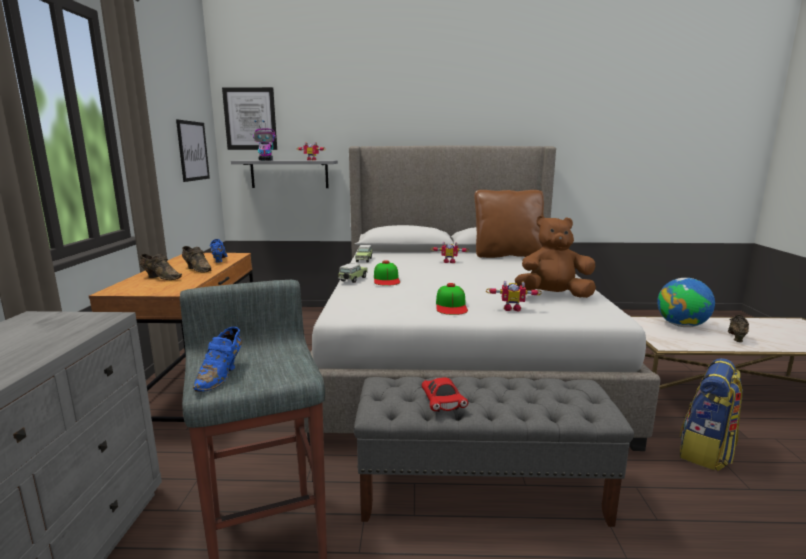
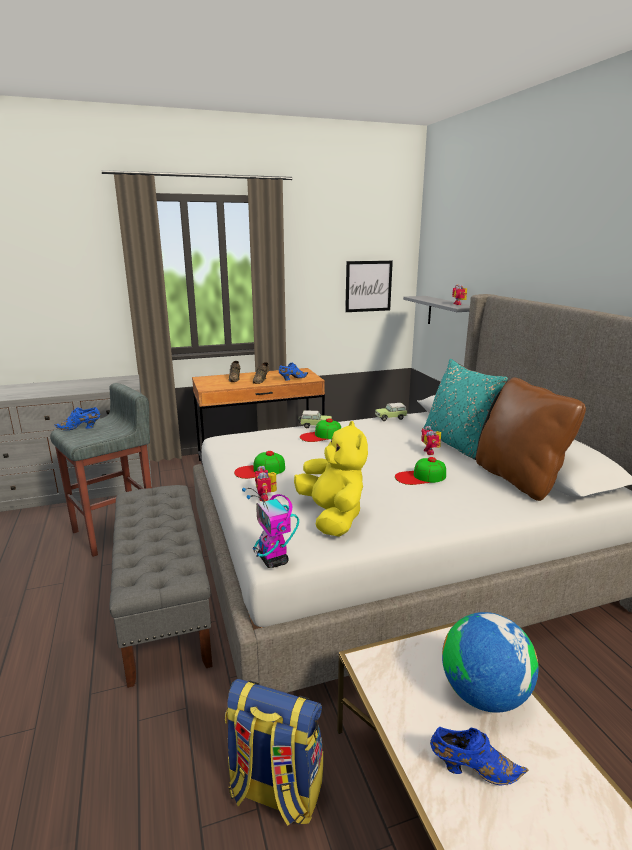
camera: 70 degrees right, 5 degrees up
picture [222,87,277,150] -> none
toy robot [253,120,276,160] -> toy robot moved to [242,488,299,568]
red toy car [422,377,468,412] -> none
brown plush toy [515,216,596,298] -> yellow plush toy [294,421,368,537]
brown shoe [728,315,749,342] -> blue shoe [430,727,528,786]
none -> cap [395,457,446,485]
none -> turquoise pillow [424,359,508,460]

